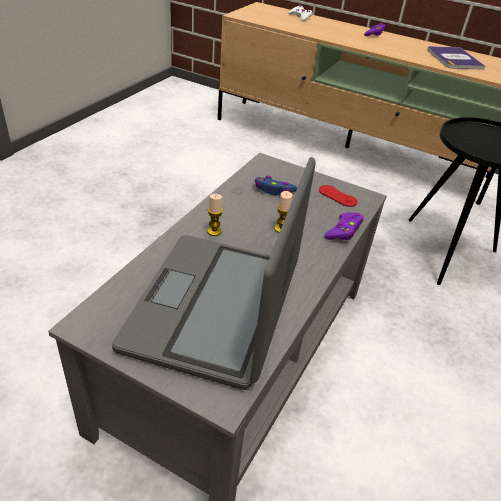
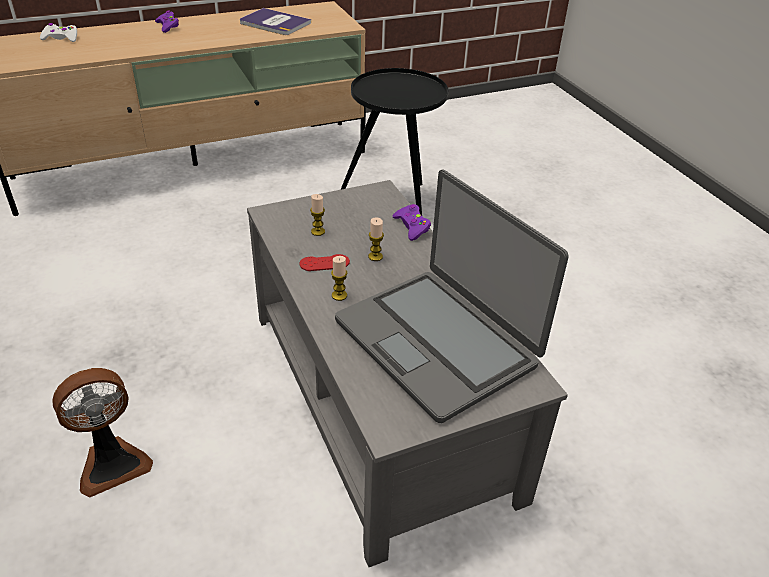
camera: 50 degrees left, 0 degrees up
blue game controller [255,176,297,195] -> candle [310,194,325,236]
red game controller [319,185,358,207] -> red game controller moved to [300,254,350,271]
none -> fan [52,368,153,498]

